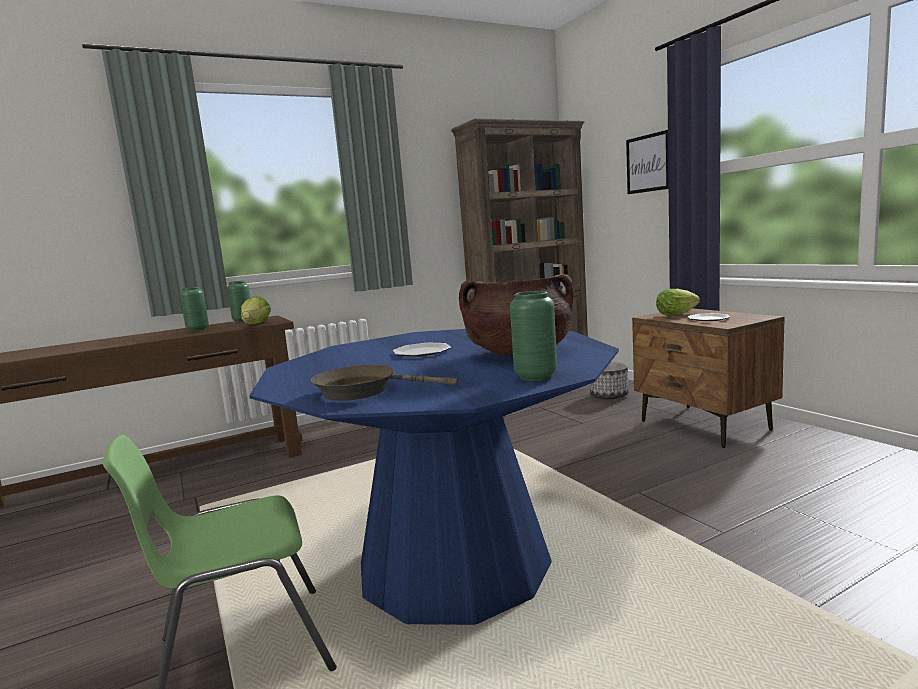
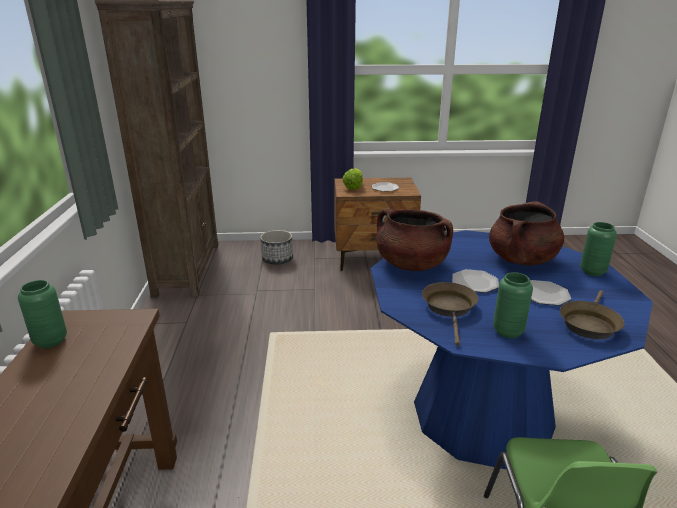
camera: 65 degrees left, 15 degrees up
green vase [180,286,209,331] -> green vase moved to [493,272,533,338]
lettuce [241,296,271,325] -> none
picture [626,130,669,194] -> none
none -> brown cooking pot [377,209,453,271]
none -> brown frying pan [422,282,478,346]
none -> plate [530,280,571,306]

